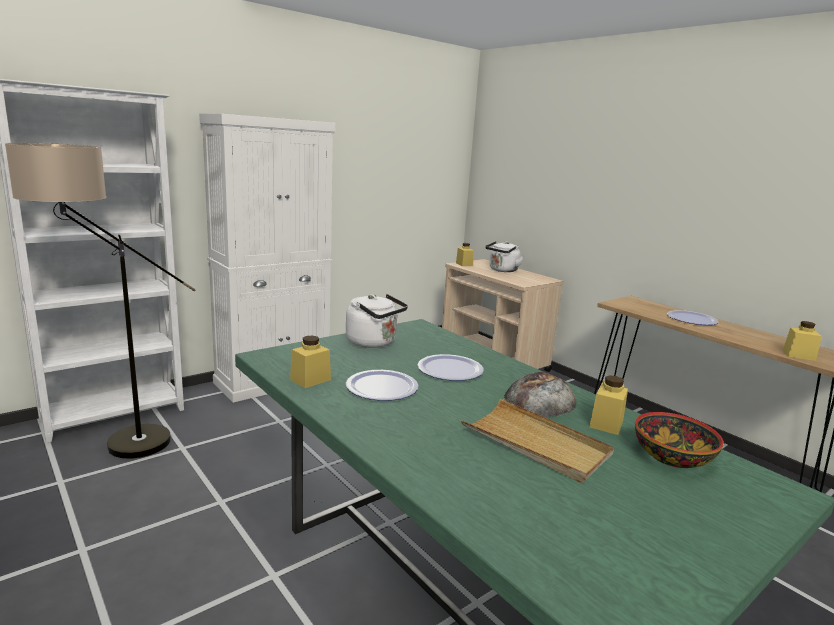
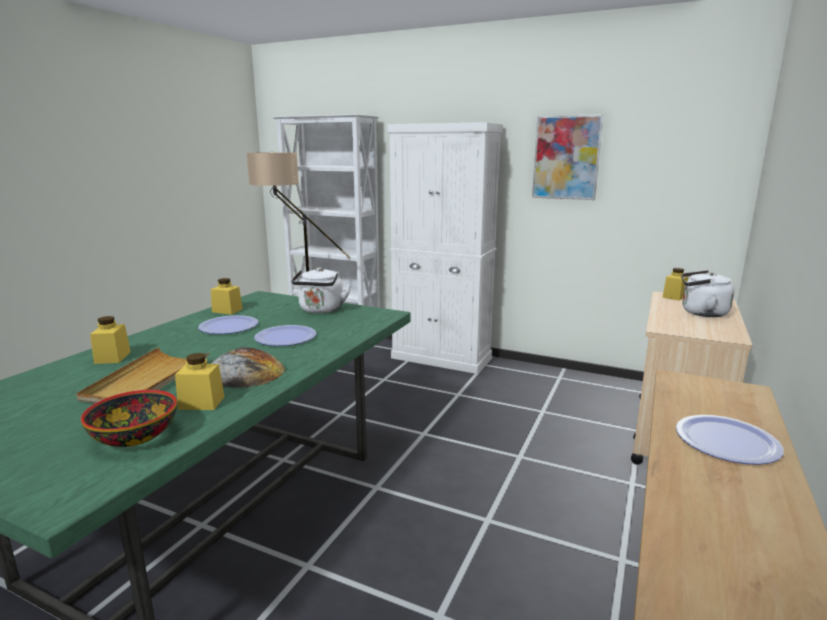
camera: 65 degrees right, 0 degrees up
yellow jar [783,321,822,361] -> yellow jar moved to [90,316,131,364]
none -> picture [532,114,603,200]

